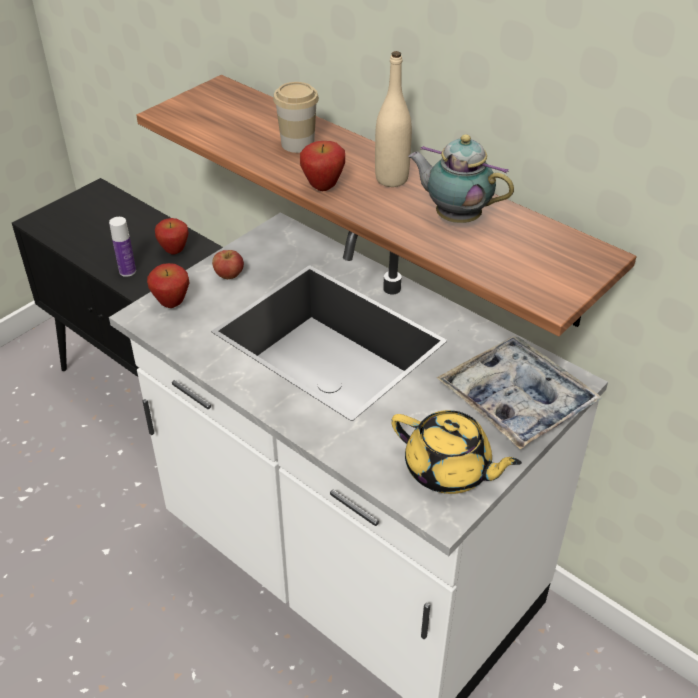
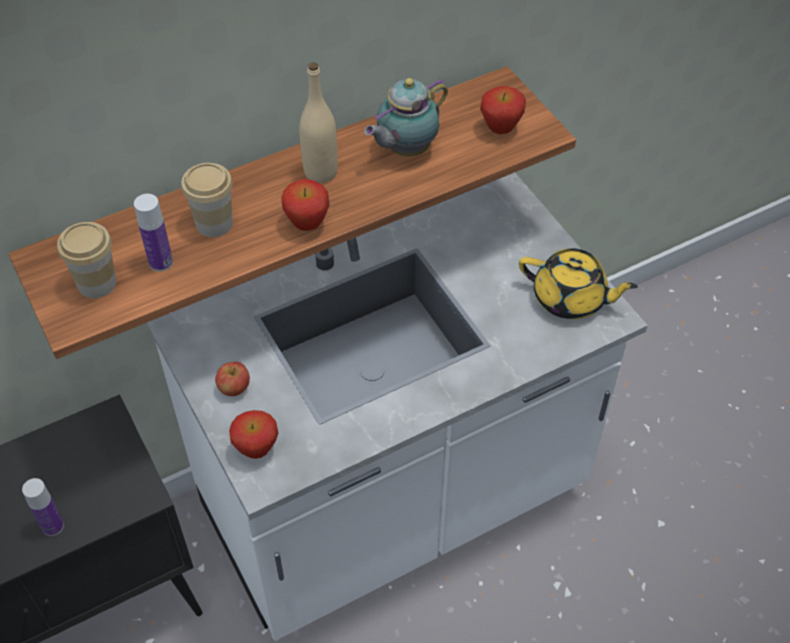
camera: 70 degrees left, 10 degrees up
apple [155,218,189,255] -> apple moved to [480,86,526,134]
yellow teapot [391,410,522,494] -> yellow teapot turned 60 degrees clockwise [519,248,638,319]
tray [437,336,602,450] -> none
none -> cup [57,222,116,298]
none -> bottle [134,194,173,272]

